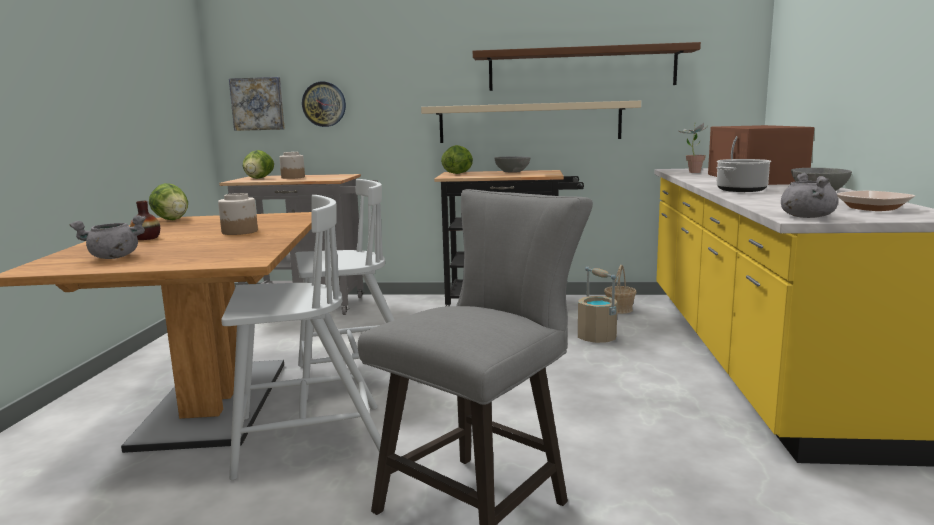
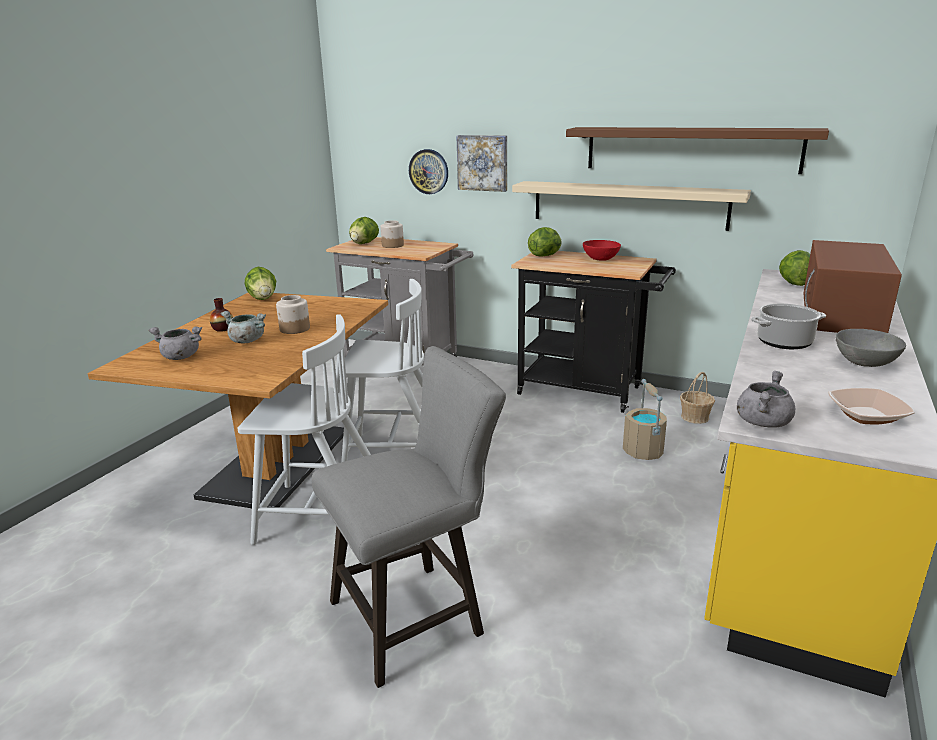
camera: 20 degrees right, 10 degrees up
picture [229,77,285,131] -> picture moved to [456,135,507,192]
grey bowl [494,157,530,172] -> red bowl [583,240,621,261]
potted plant [679,122,709,173] -> lettuce [779,250,810,286]
none -> grey cooking pot [221,311,266,343]

